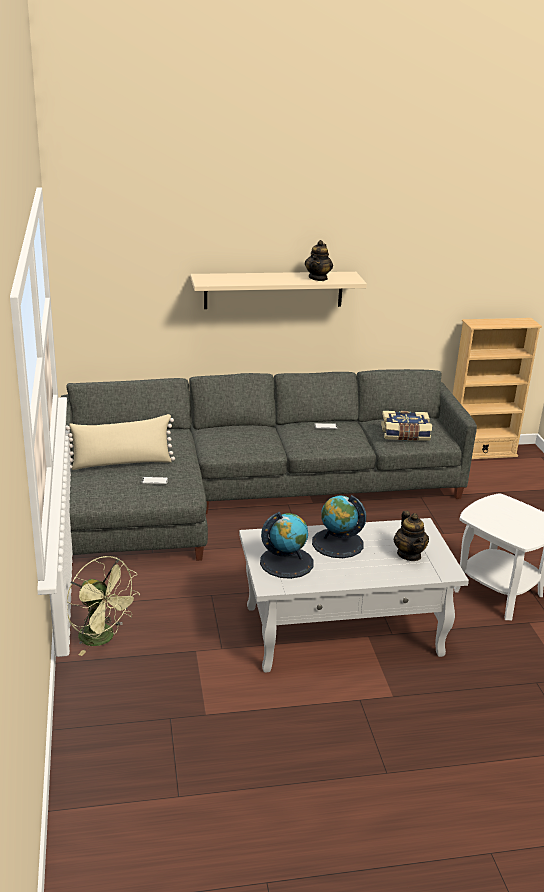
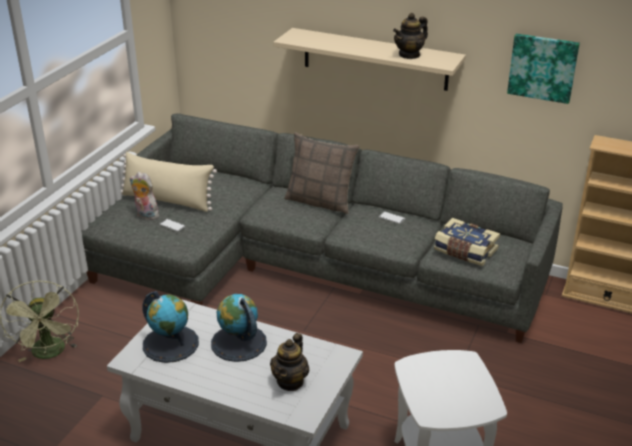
camera: 35 degrees right, 5 degrees up
none -> plush toy [130,172,159,220]
none -> pillow [284,132,359,214]
none -> picture [507,34,580,104]

